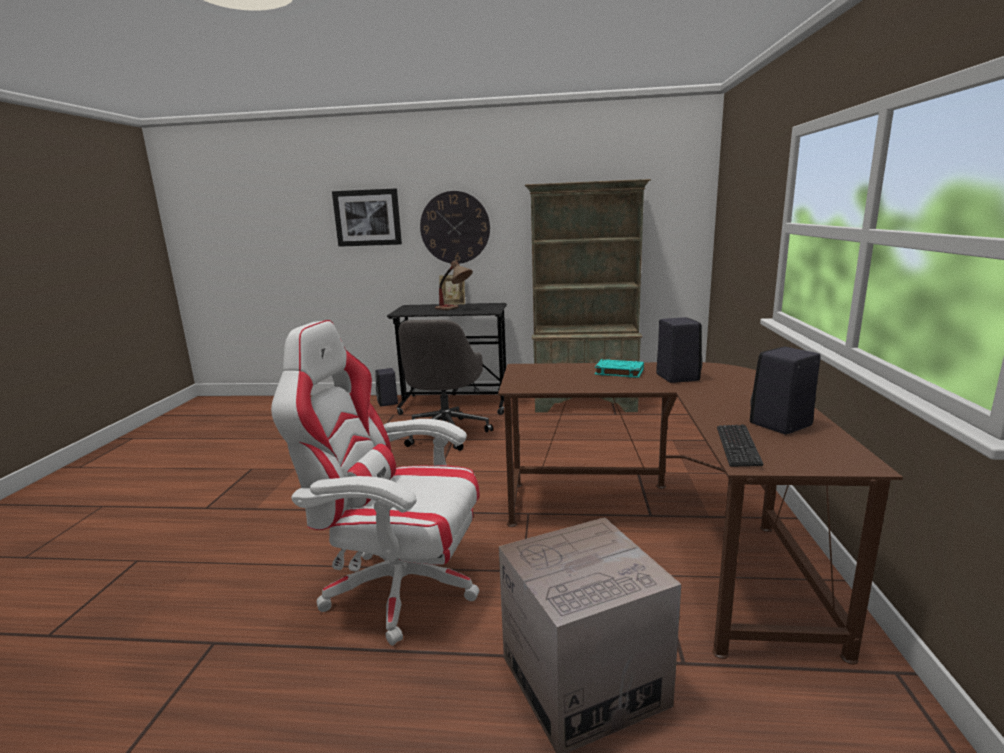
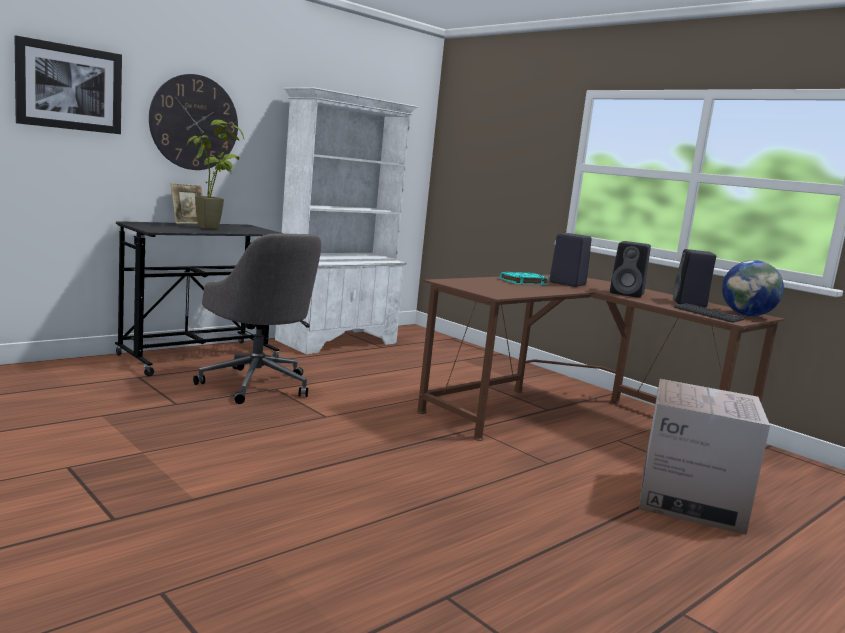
camera: 50 degrees left, 5 degrees down
white office chair [271,320,480,646] -> none
black speaker [376,368,398,406] -> black speaker moved to [610,241,651,298]
table lamp [435,260,473,310] -> potted plant [187,120,244,229]
green bookcase [525,179,651,412] -> white bookcase [275,87,418,354]
none -> globe [722,260,784,316]

